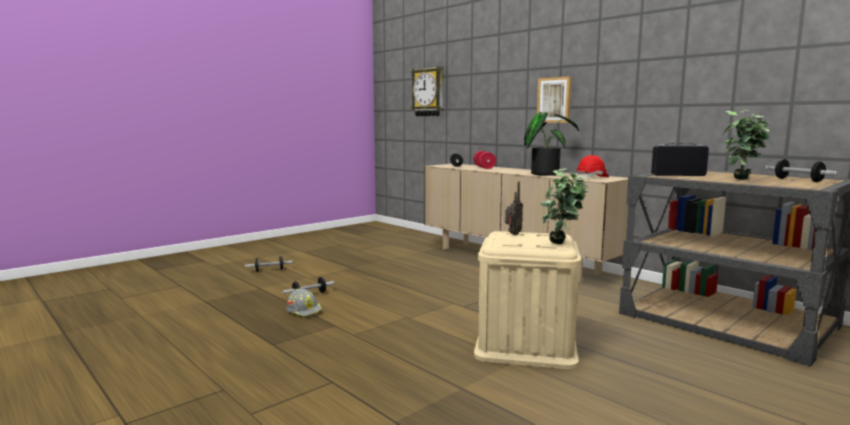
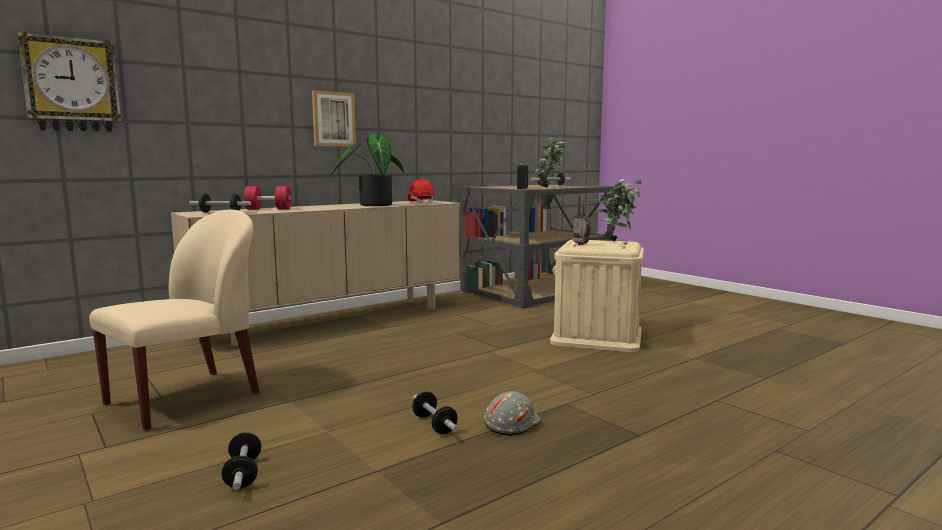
camera: 85 degrees left, 0 degrees up
none -> beige chair [89,210,259,430]

